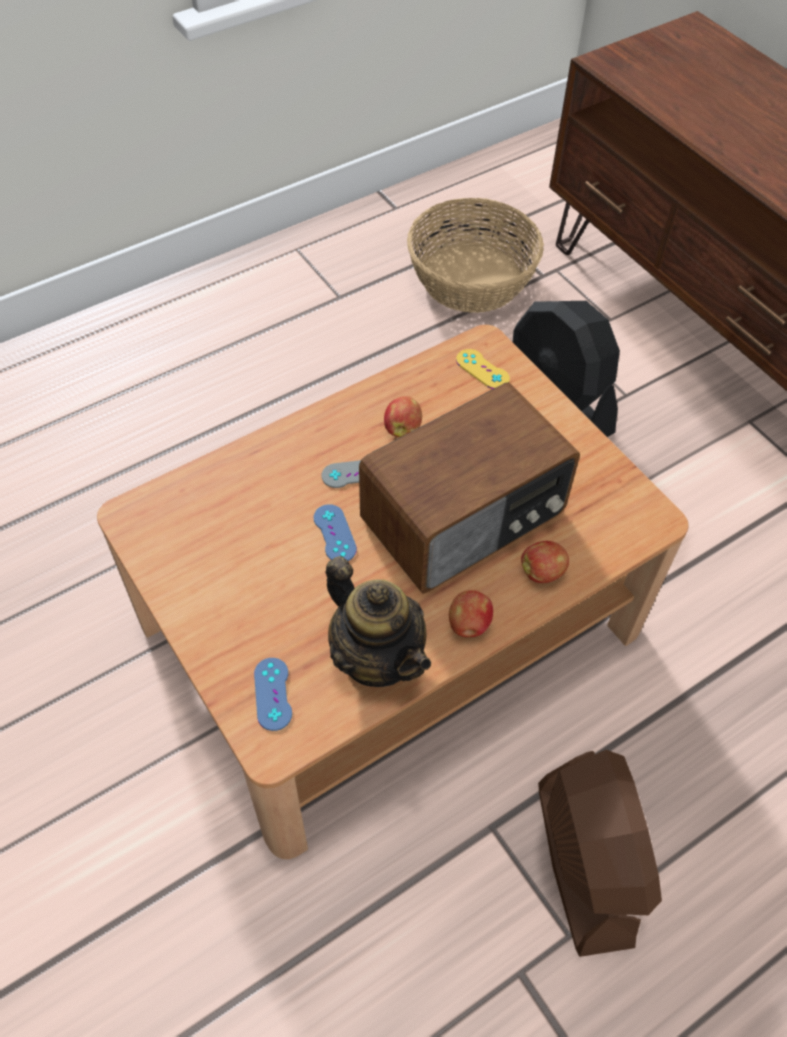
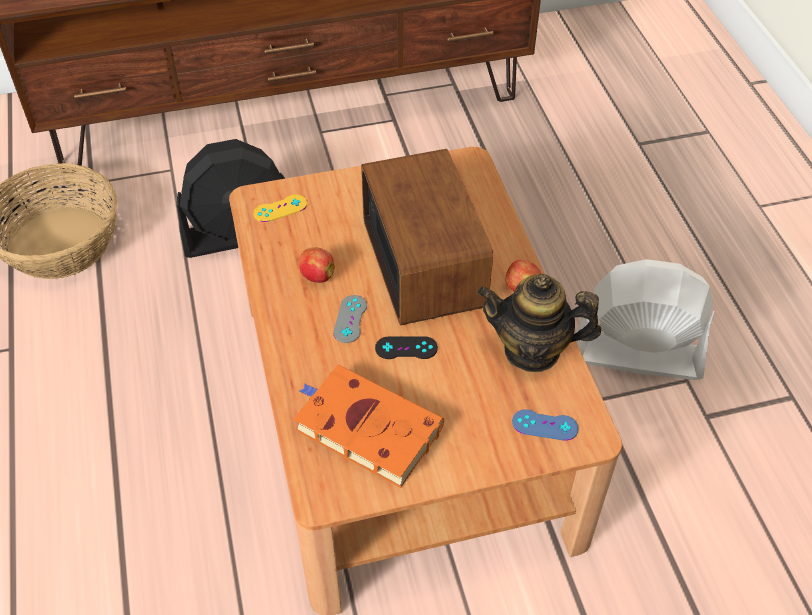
camera: 70 degrees left, 5 degrees down
blue game controller [313,504,357,561] -> black game controller [375,336,438,359]
teapot [325,556,431,687] -> teapot turned 150 degrees counterclockwise [477,274,601,372]
apple [521,541,569,583] -> none
brown fan [538,750,662,957] -> white fan [576,259,715,380]
none -> orange book [294,365,444,488]

